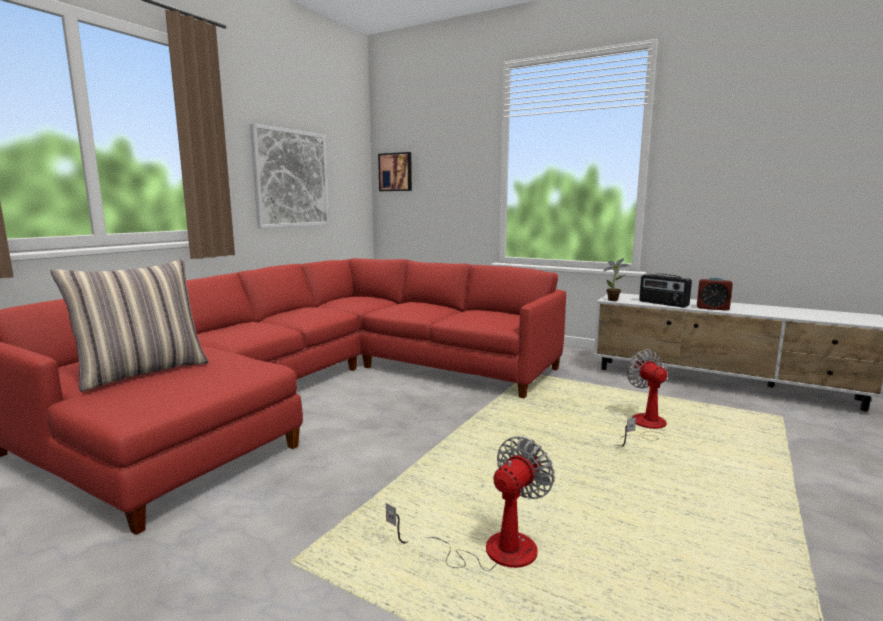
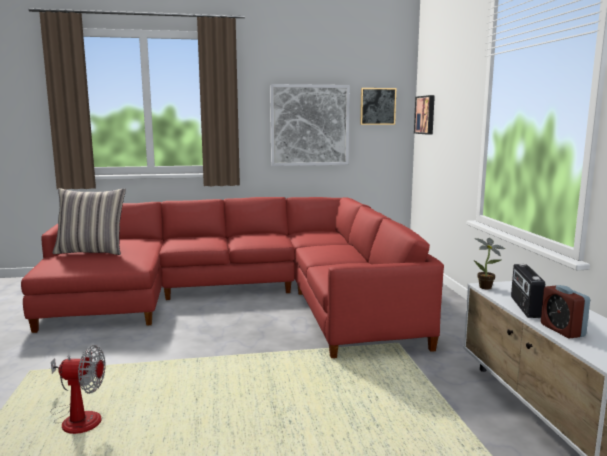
camera: 50 degrees right, 0 degrees up
fan [620,349,668,446] -> none
none -> picture [360,88,397,125]

